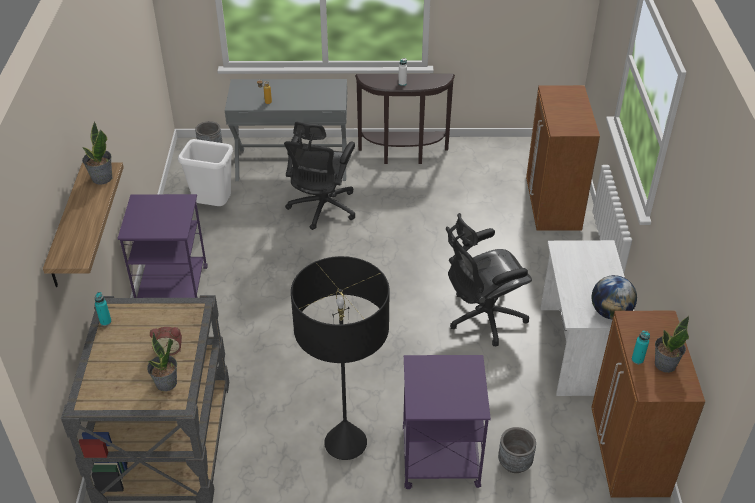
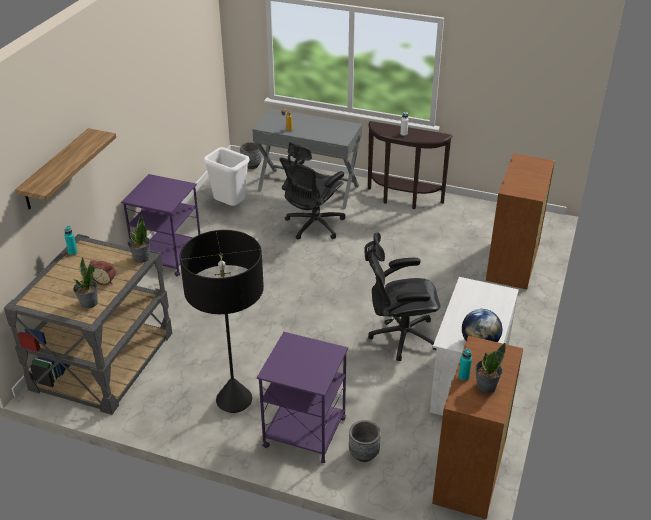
camera: 20 degrees right, 5 degrees down
potted plant [82,122,113,185] -> potted plant moved to [128,214,150,263]

